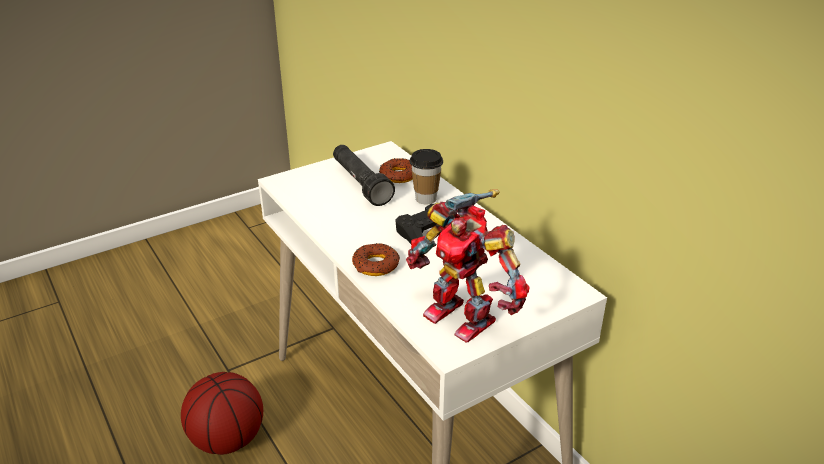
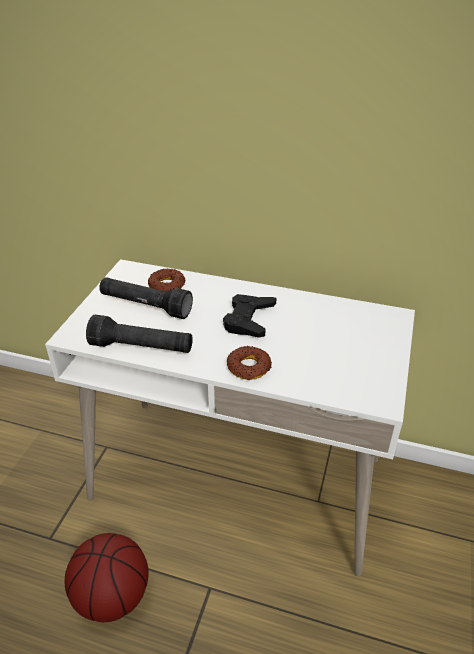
camera: 40 degrees left, 5 degrees up
toy robot [406,190,530,342] -> none
cup [410,149,443,204] -> none
none -> black flashlight [86,314,193,353]

